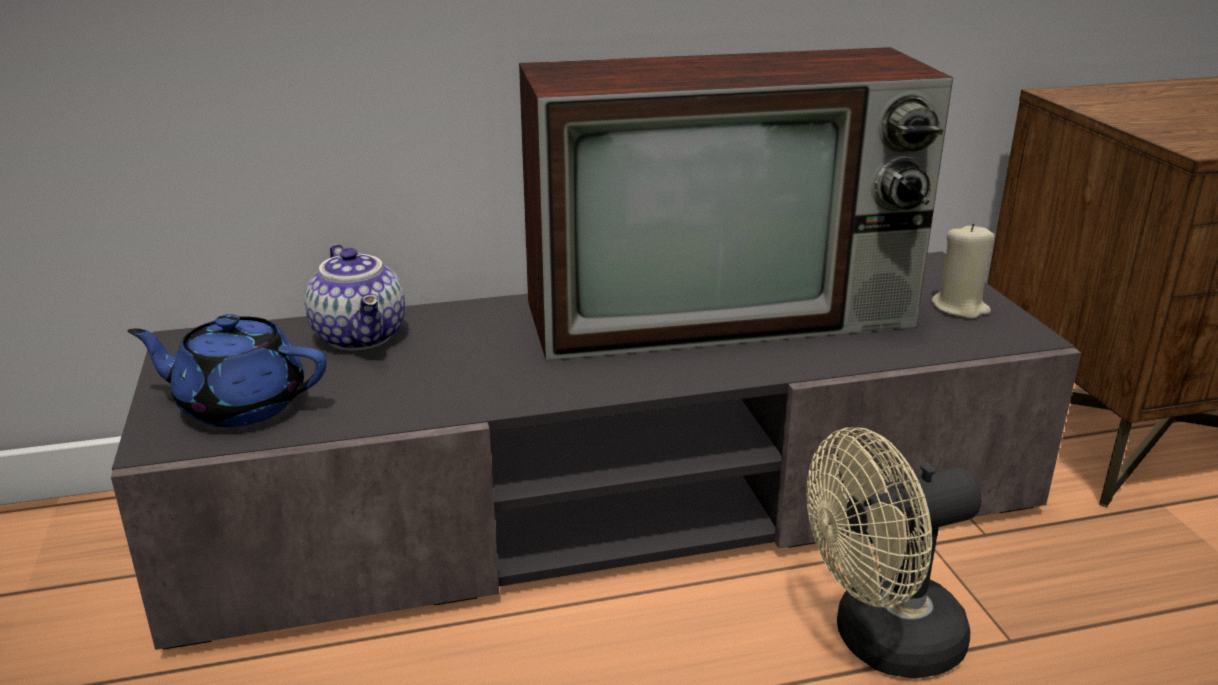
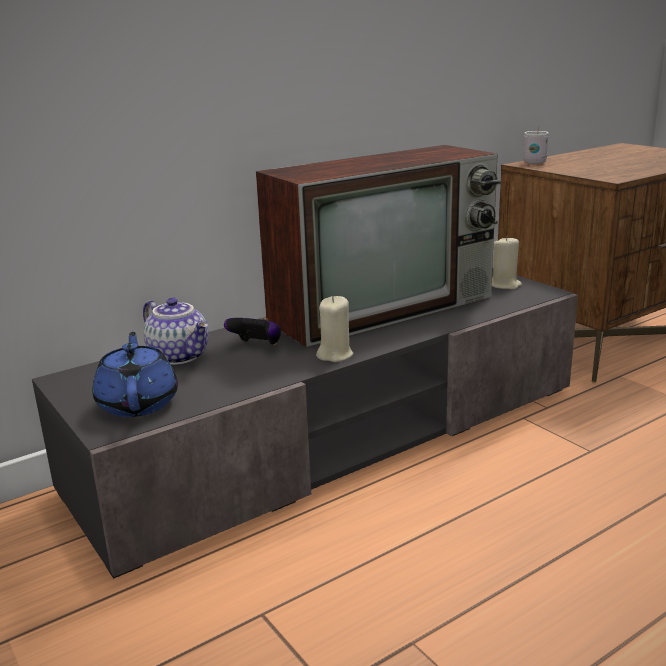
camera: 20 degrees left, 5 degrees down
blue teapot [127,314,327,427] -> blue teapot turned 90 degrees clockwise [93,332,178,417]
beige fan [806,427,981,679] -> none
none -> game controller [224,318,281,345]
none -> beige candle [316,296,353,362]
none -> white mug [523,126,549,164]

